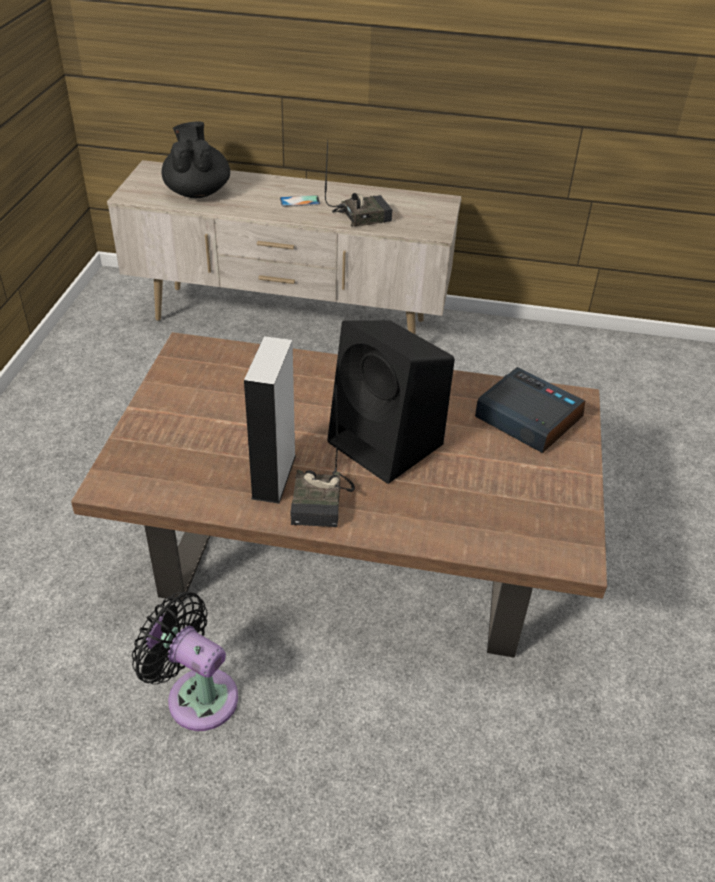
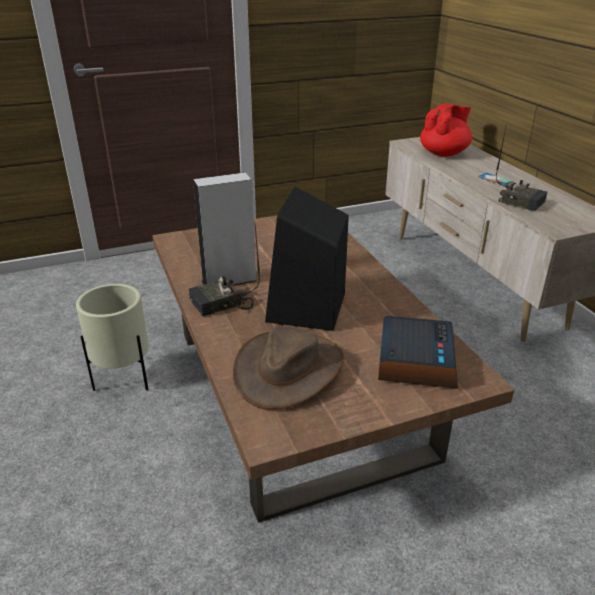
camera: 60 degrees right, 10 degrees down
black fan [132,592,238,731] -> beige planter [76,284,149,391]
black teapot [162,121,230,198] -> red teapot [420,104,472,157]
none -> brown hat [233,326,344,410]

